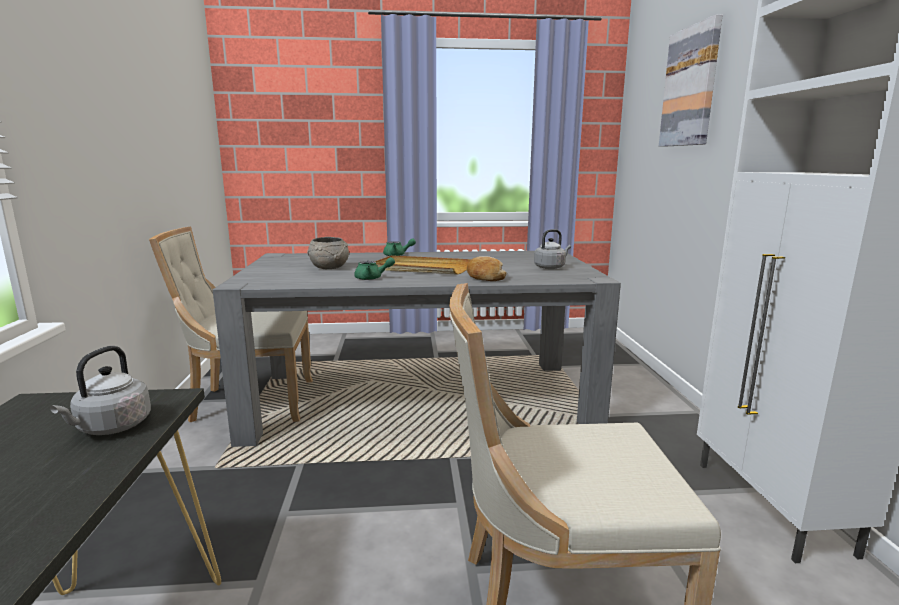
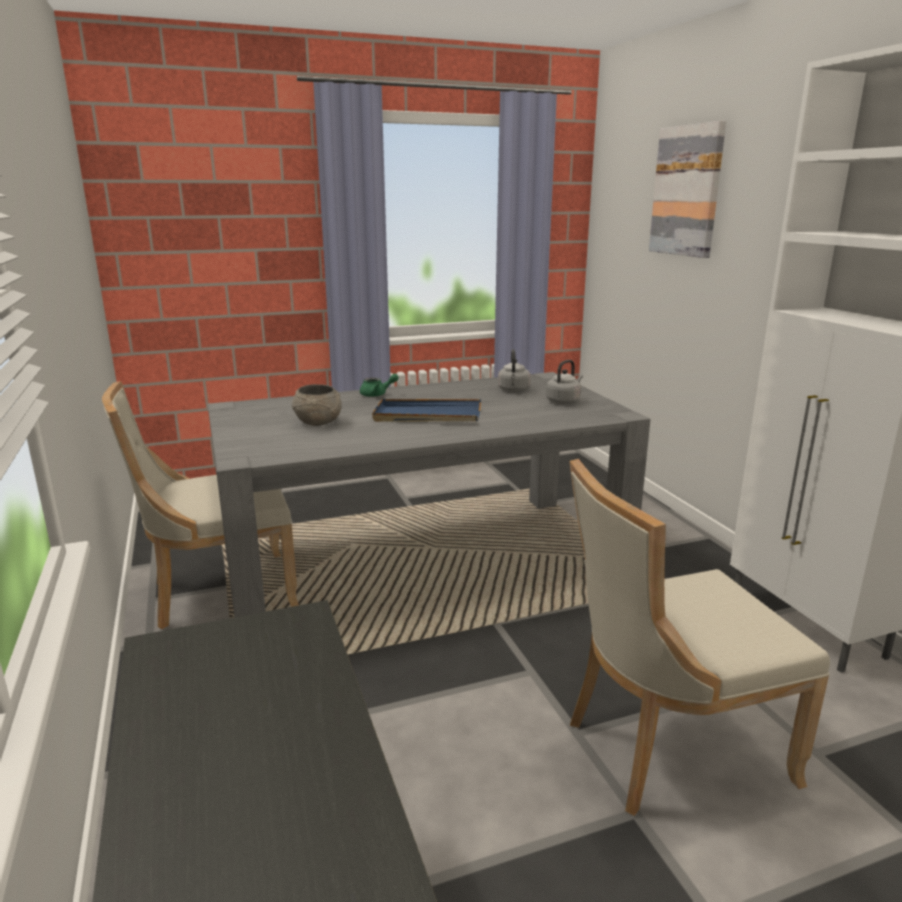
camera: 15 degrees left, 5 degrees up
grey kettle [50,346,151,435] -> grey kettle moved to [498,349,531,392]
green teapot [354,257,395,280] -> none
beige tray [375,255,471,275] -> blue tray [372,399,481,422]
bread [467,256,507,281] -> none

